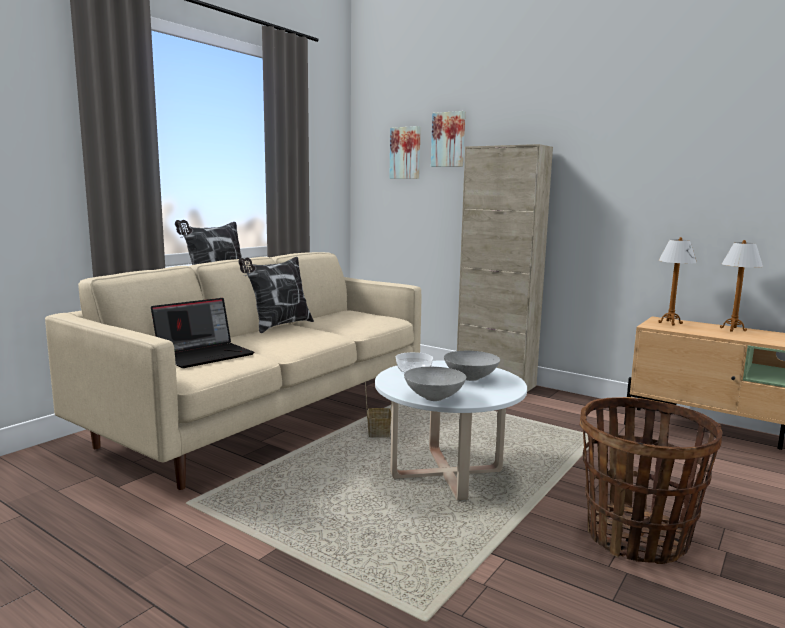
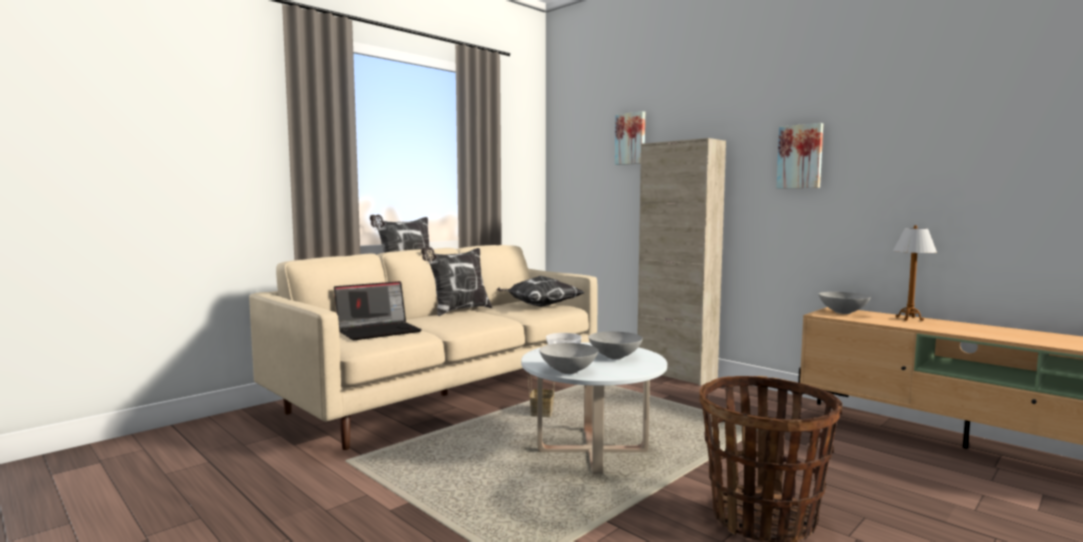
camera: 10 degrees right, 5 degrees down
picture [389,126,421,179] -> picture moved to [776,123,823,189]
table lamp [658,237,697,326] -> grey bowl [819,292,871,314]
none -> pillow [497,276,585,307]

